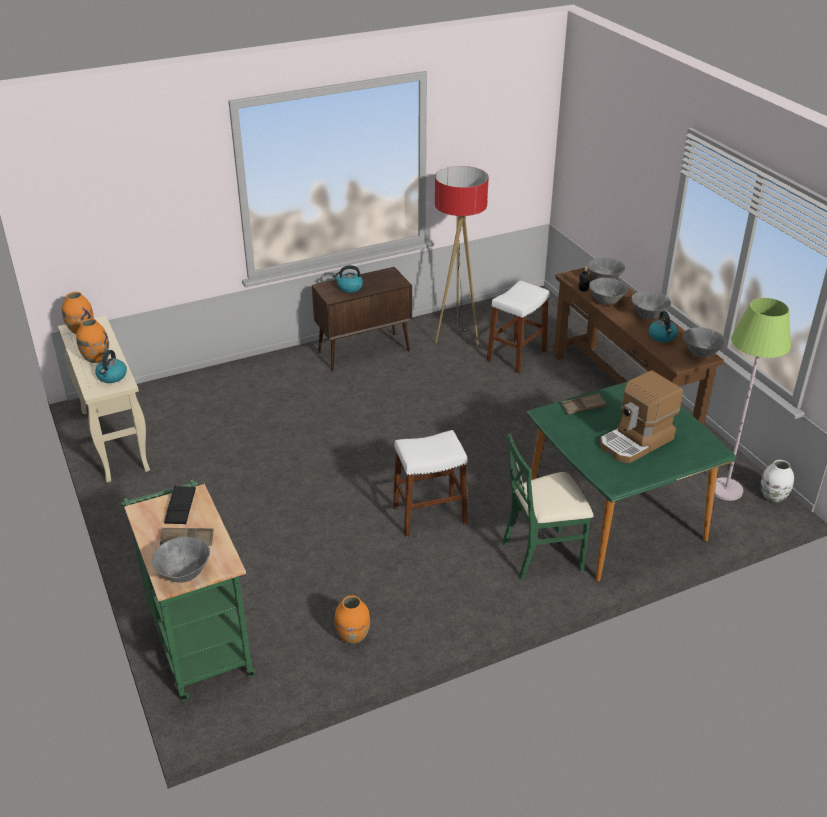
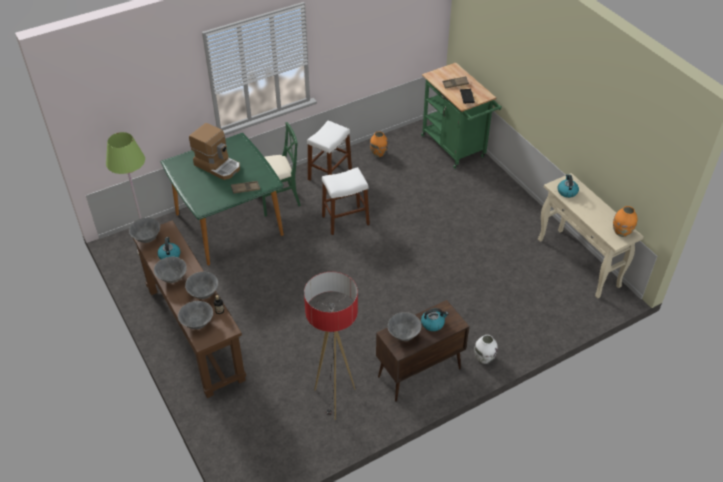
camera: 175 degrees right, 10 degrees up
orange vase [76,319,109,363] -> none
grey bowl [152,536,210,583] -> grey bowl moved to [388,312,422,341]
white stool [487,280,550,374] -> white stool moved to [307,121,352,181]
coffee machine [600,370,683,463] -> coffee machine turned 75 degrees clockwise [189,123,240,180]
white vase [761,460,794,503] -> white vase moved to [474,335,498,364]

